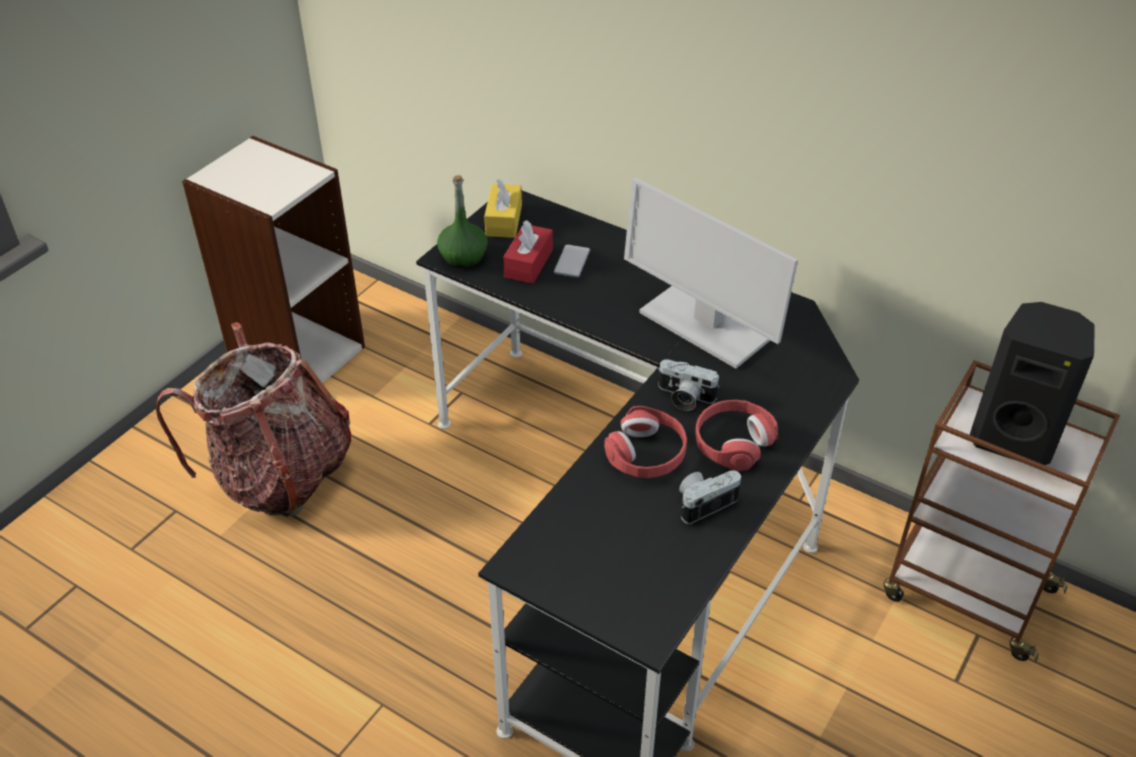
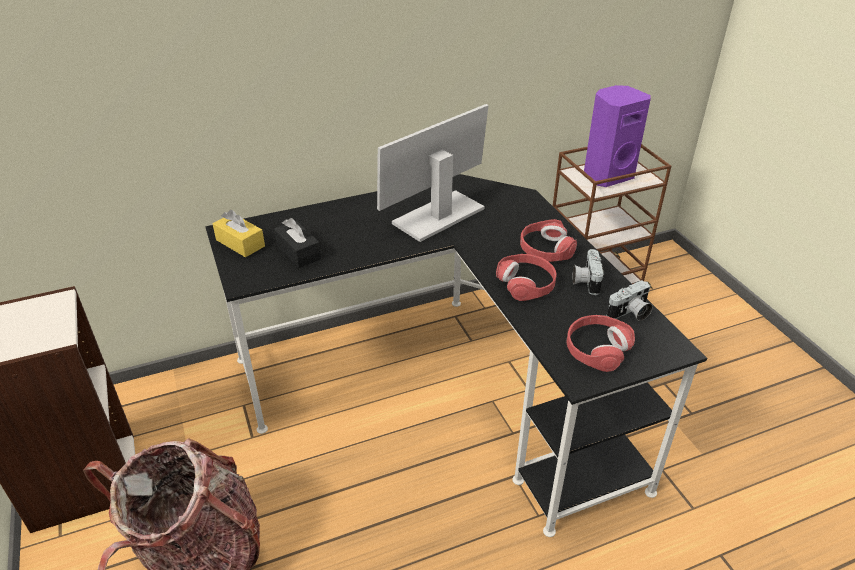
camera: 55 degrees left, 5 degrees down
green bottle [437,175,488,268] -> none
red tissue box [503,220,553,284] -> black tissue box [274,218,321,268]
phone [554,244,590,278] -> none
monitor [624,178,798,369] -> monitor turned 150 degrees clockwise [377,104,489,242]
camera [658,359,720,411] -> camera moved to [606,280,653,321]
black speaker [970,302,1095,465] -> purple speaker [584,85,651,187]
none -> red headphones [566,315,635,372]

